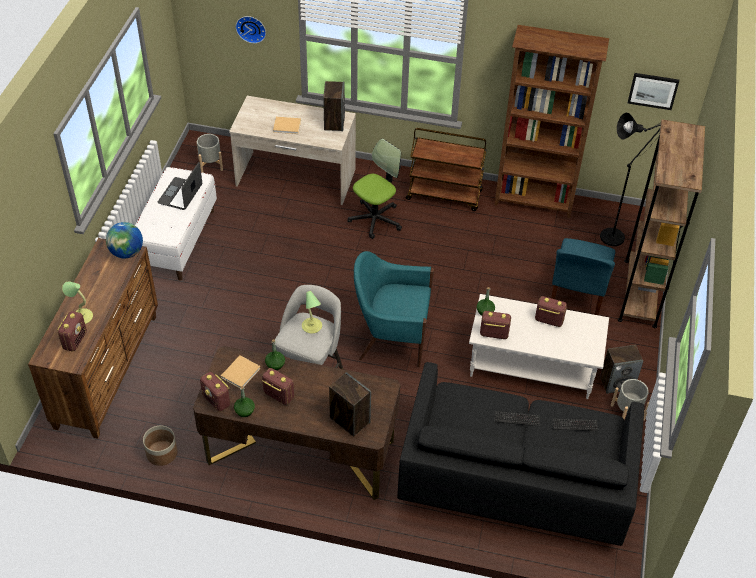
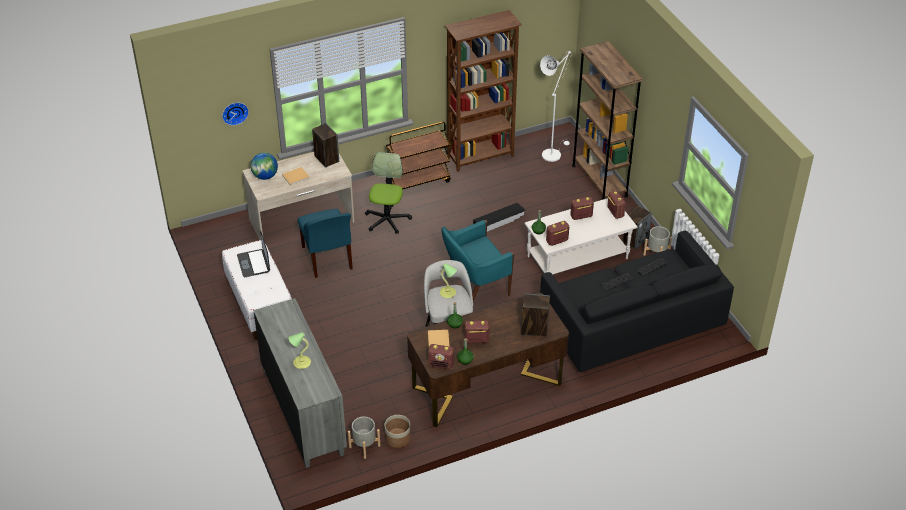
camera: 35 degrees left, 5 degrees down
brown dresser [28,238,158,439] -> grey dresser [253,298,347,468]
radio [57,311,87,351] -> radio moved to [607,191,626,219]
globe [106,222,143,258] -> globe moved to [251,153,278,180]
grey planter [196,134,223,173] -> grey planter moved to [348,416,380,459]
blue chair [551,238,615,315] -> blue chair moved to [298,209,353,278]
black floor lamp [600,113,661,246] -> white floor lamp [540,51,571,162]
picture [628,73,679,110] -> none
none -> black storage box [473,203,525,232]

